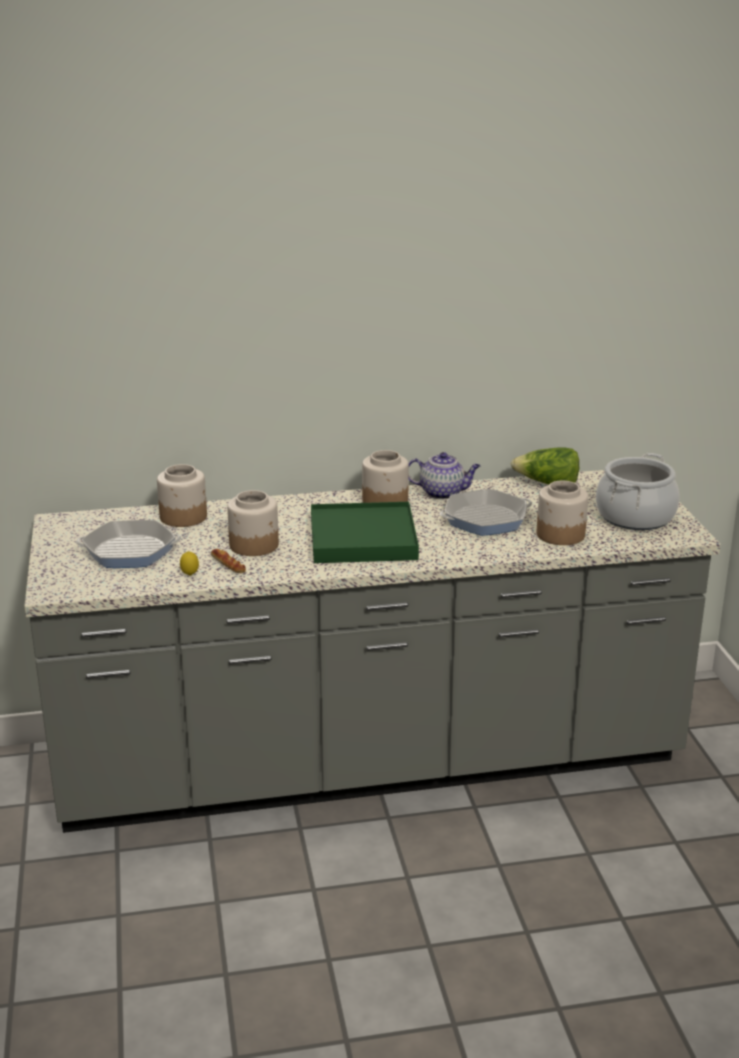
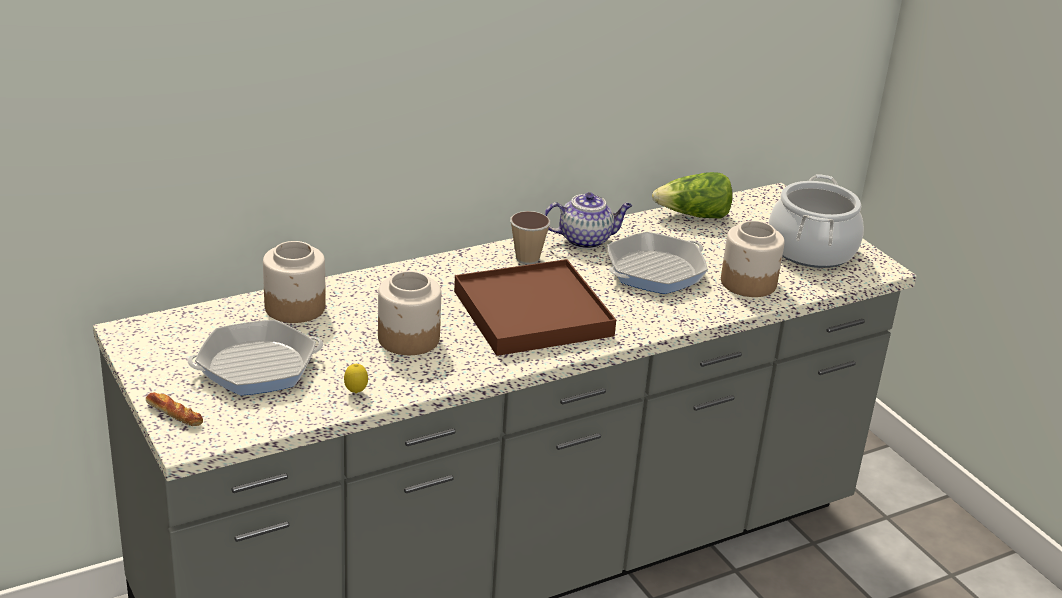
camera: 20 degrees left, 5 degrees up
bread [211,549,246,573] -> bread moved to [146,392,203,426]
green tray [311,502,419,563] -> brown tray [454,259,616,356]
jar [362,450,409,503] -> cup [510,211,550,264]

